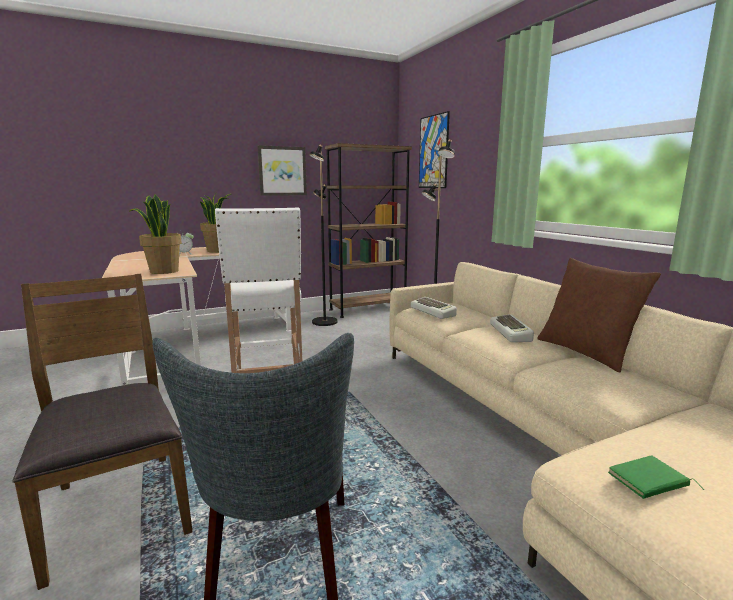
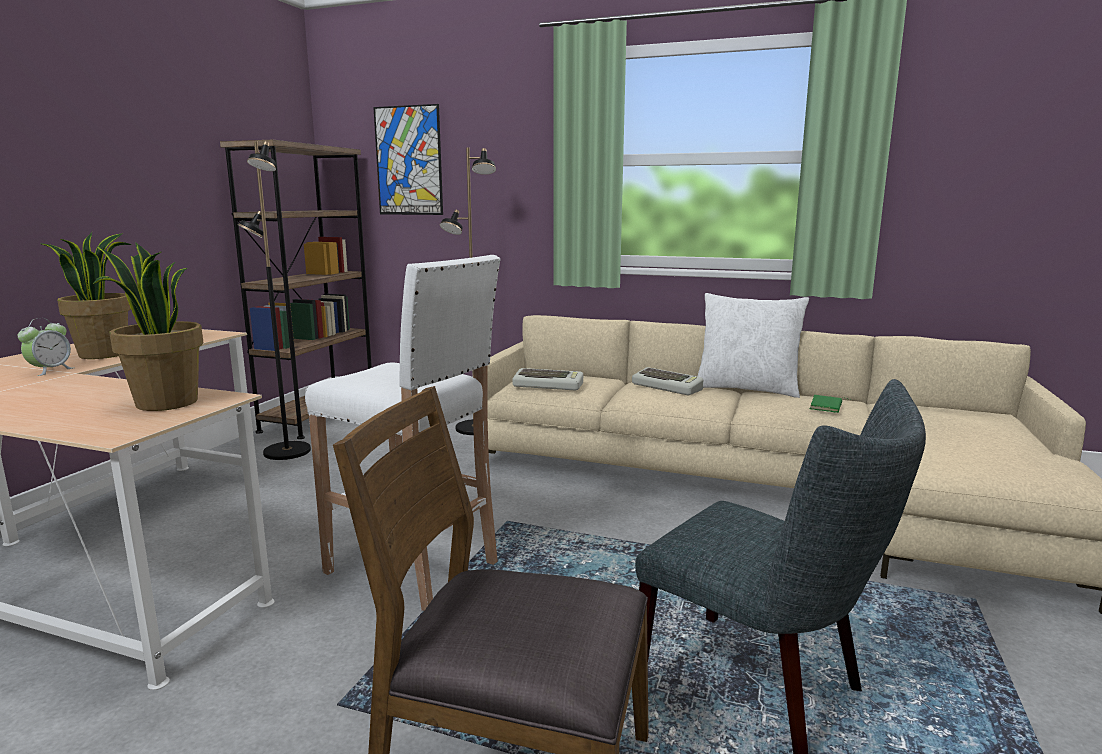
camera: 45 degrees left, 0 degrees up
picture [257,145,307,196] -> none
brown pillow [537,258,661,373] -> white pillow [698,293,809,398]
green book [608,455,704,499] -> green book moved to [809,395,852,413]

